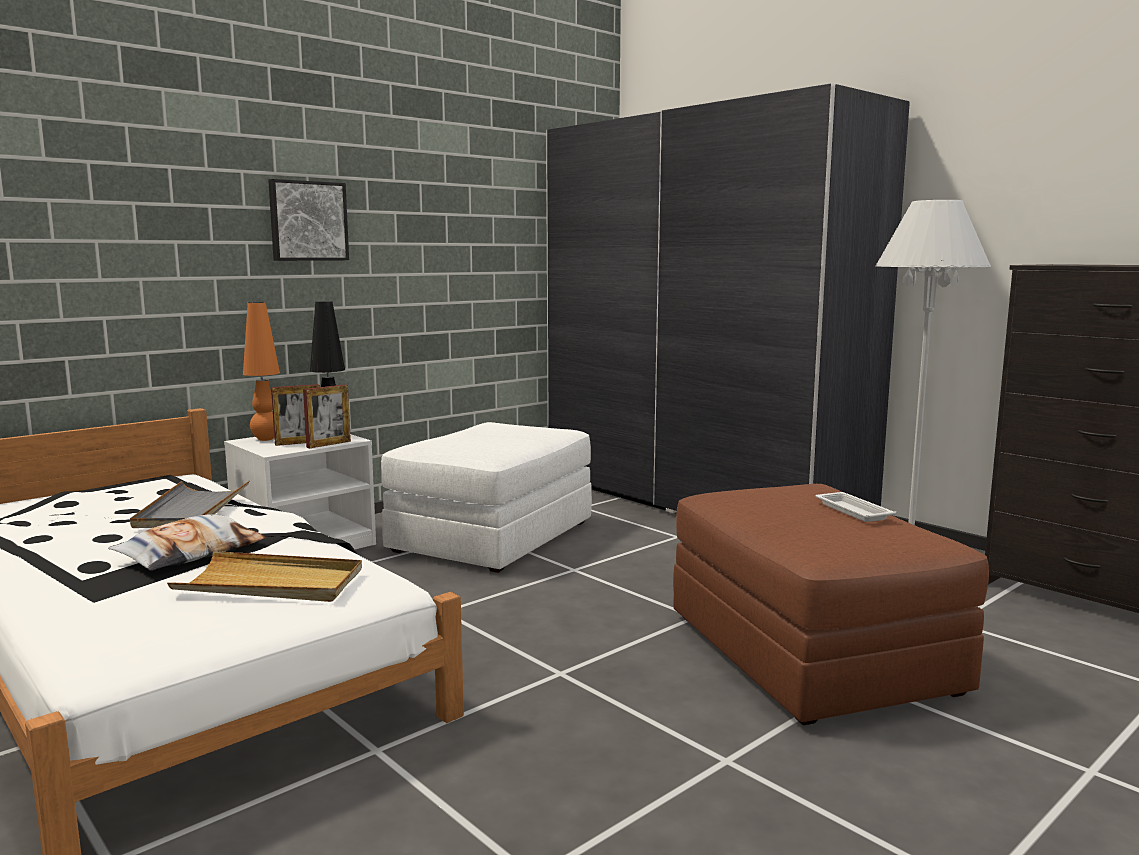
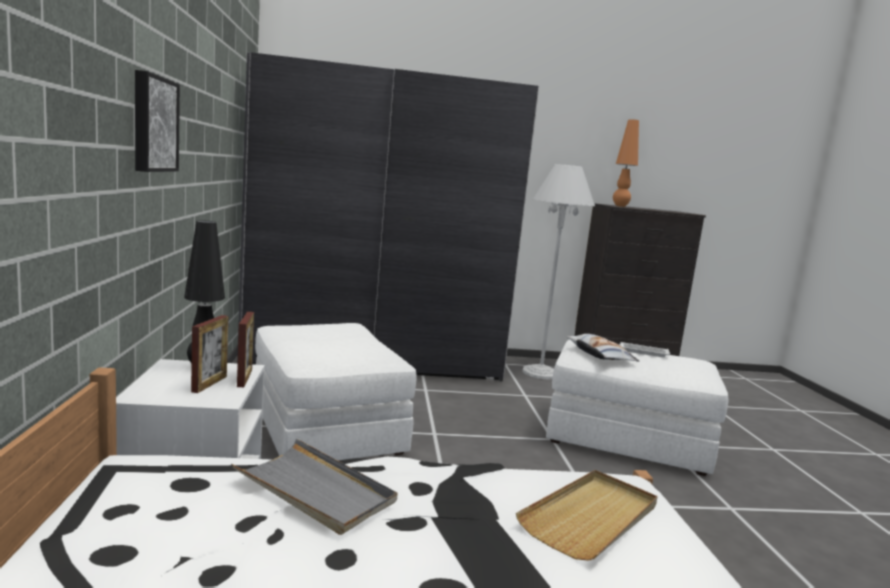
camera: 55 degrees left, 0 degrees up
pillow [108,514,266,571] -> pillow moved to [566,334,639,362]
orange table lamp [243,302,280,441] -> orange table lamp moved to [613,119,639,207]
brown ottoman [673,484,989,725] -> white ottoman [546,339,728,476]

